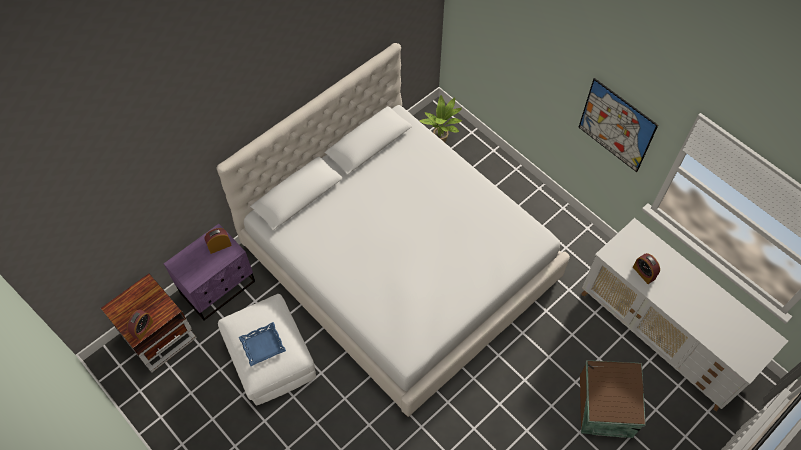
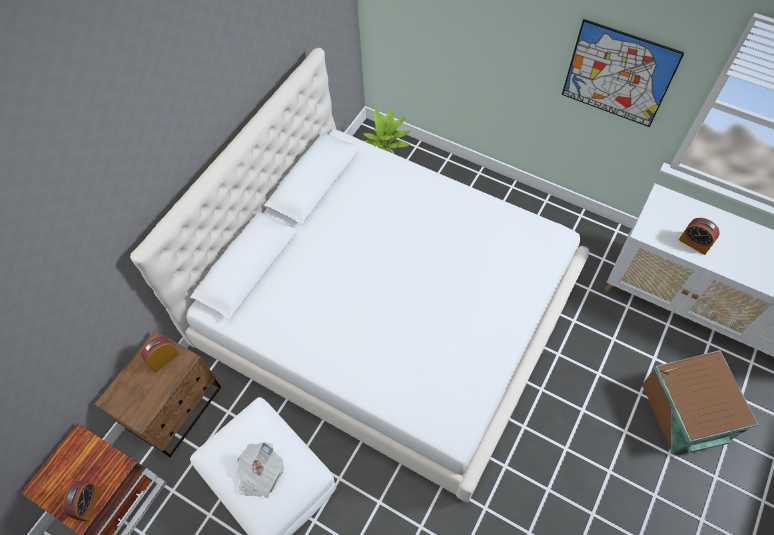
camera: 15 degrees left, 0 degrees up
purple nightstand [164,224,255,321] -> brown nightstand [94,331,221,457]
blue tray [239,322,286,366] -> newspaper [237,442,284,498]

